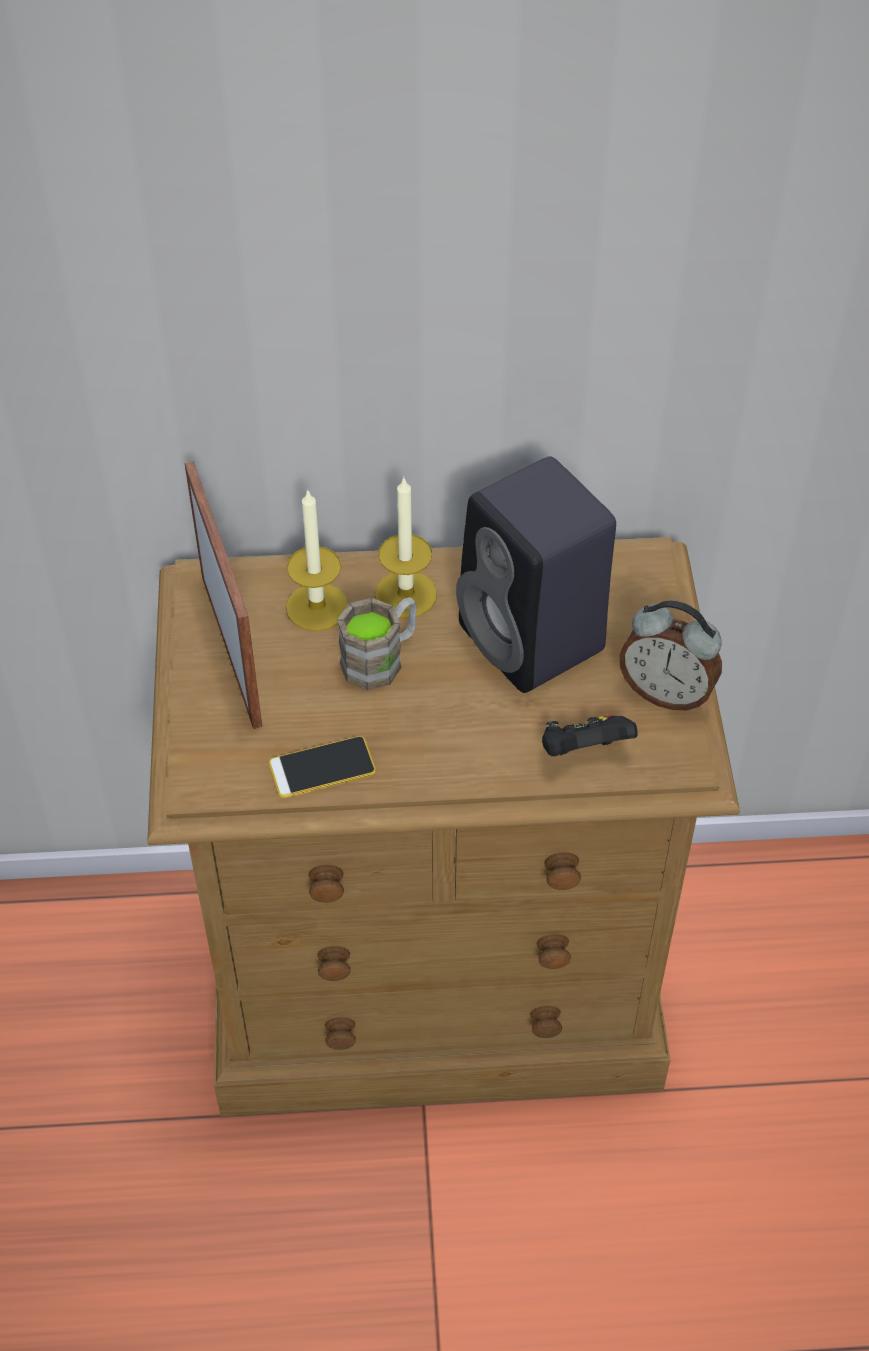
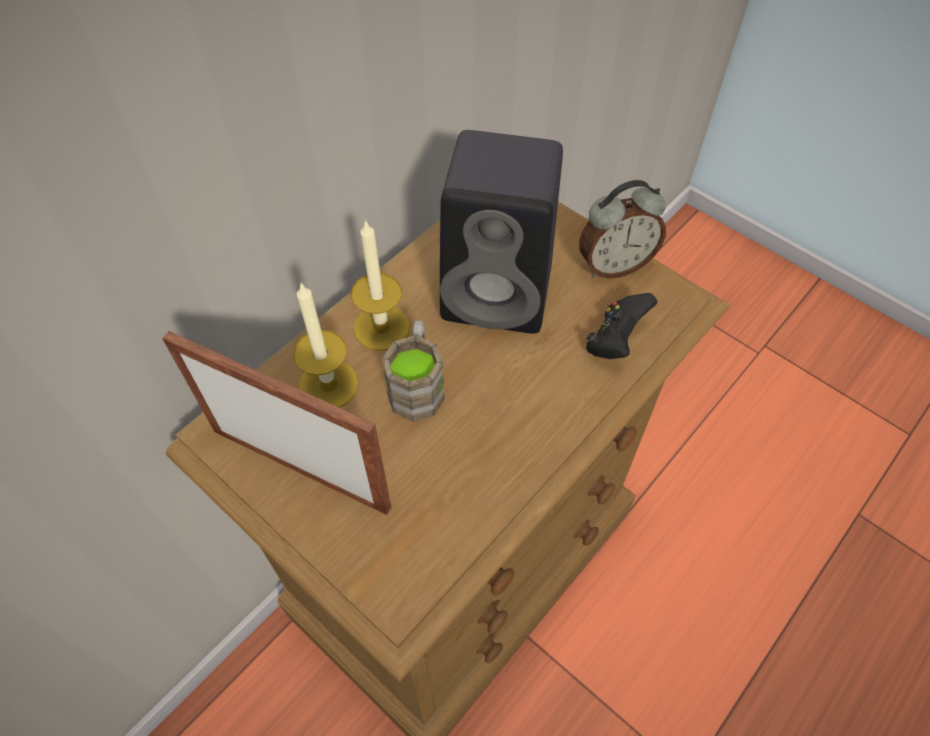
camera: 45 degrees left, 5 degrees up
phone [268,736,376,798] -> none

